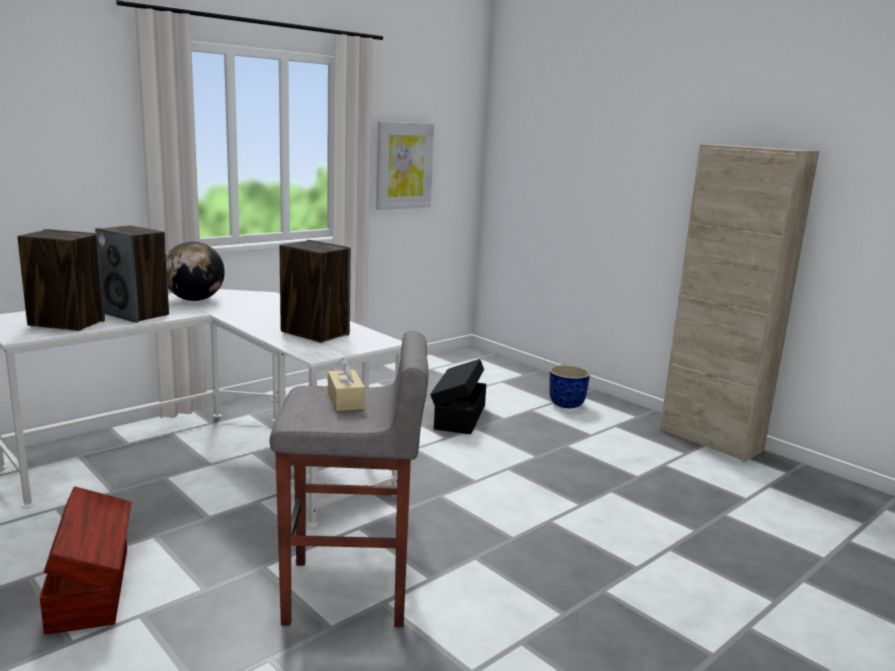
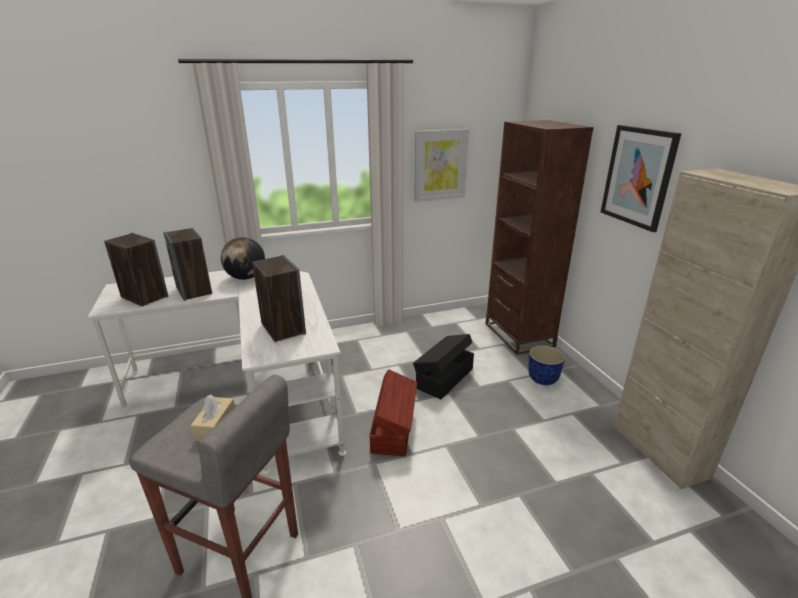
camera: 25 degrees right, 10 degrees up
brown storage box [39,486,132,634] -> brown storage box moved to [369,369,417,456]
none -> brown bookcase [486,120,594,355]
none -> picture [601,125,681,232]

